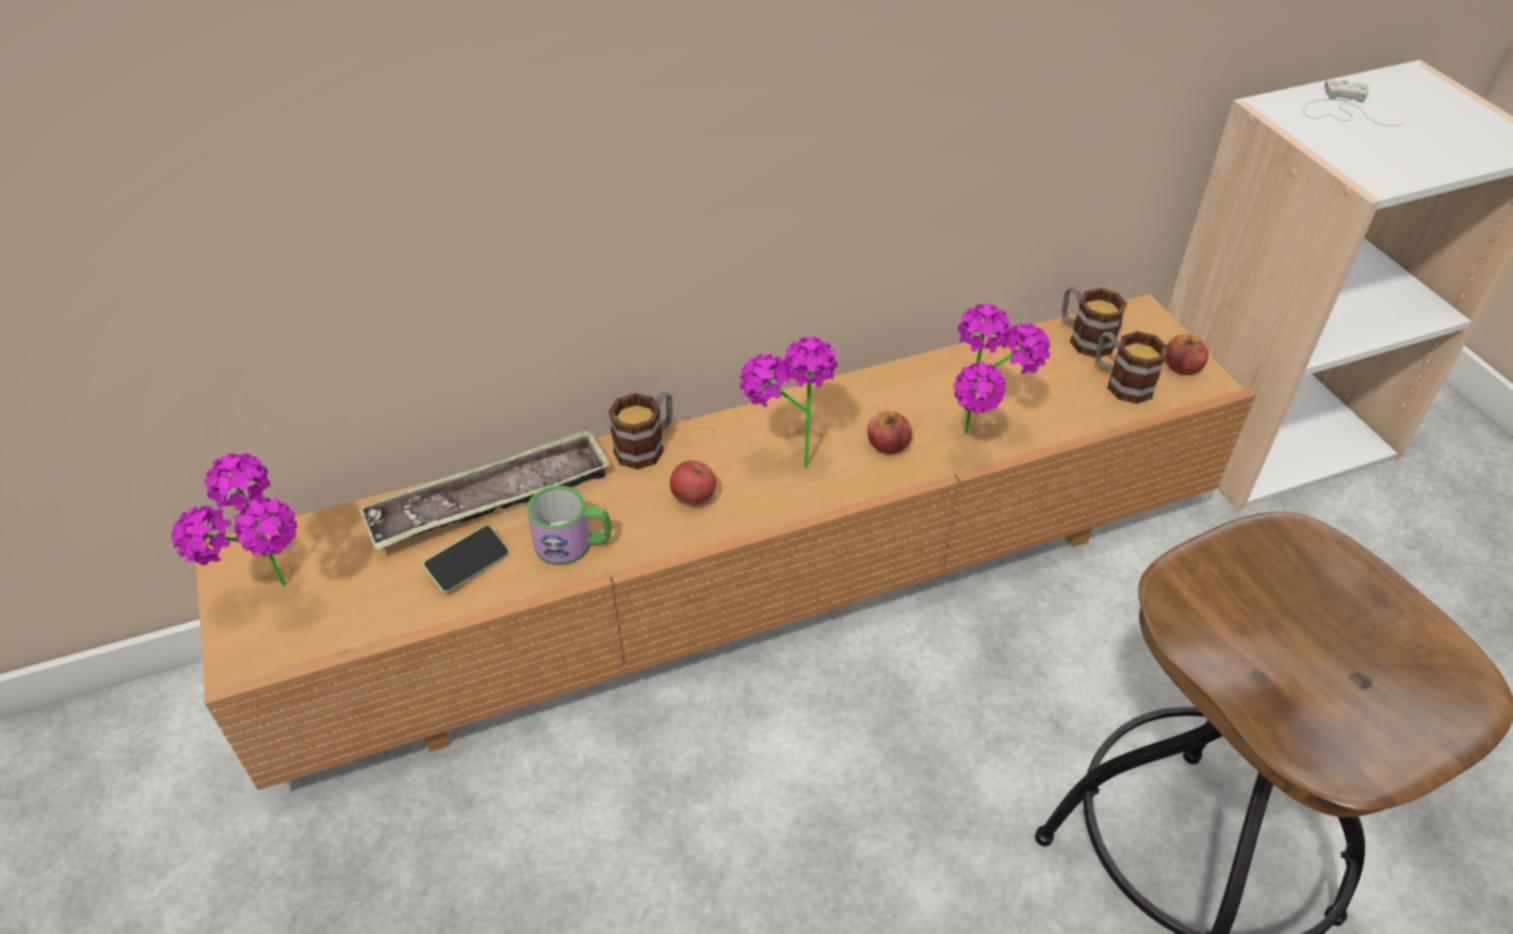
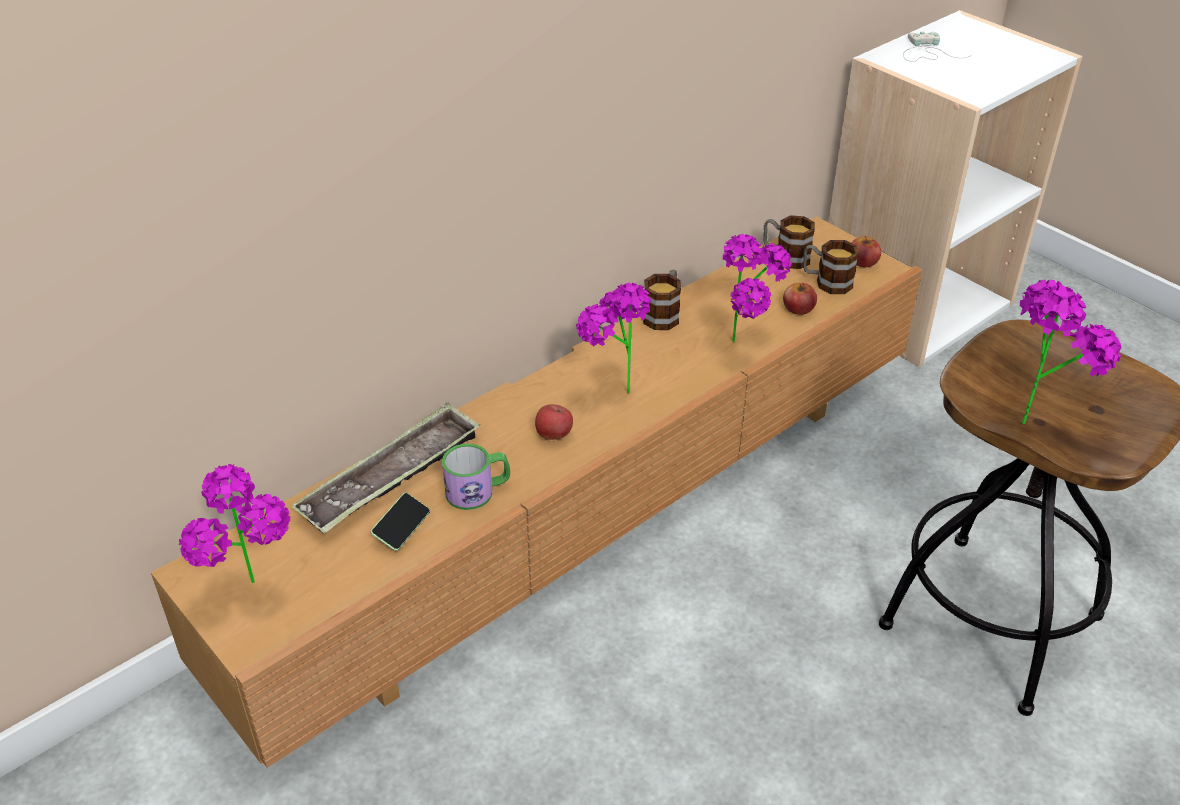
camera: 20 degrees left, 5 degrees down
mug [608,392,673,470] -> mug moved to [643,270,681,330]
apple [867,411,912,454] -> apple moved to [783,283,817,315]
none -> potted plant [1020,280,1121,424]

